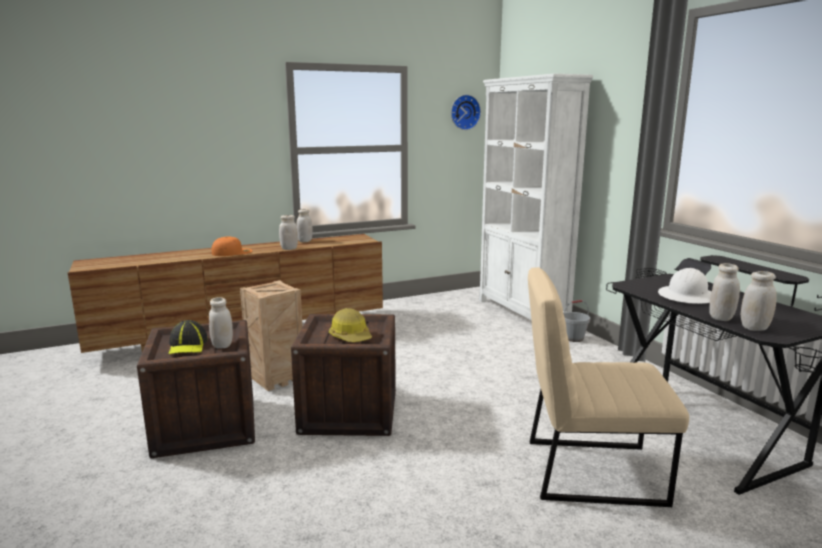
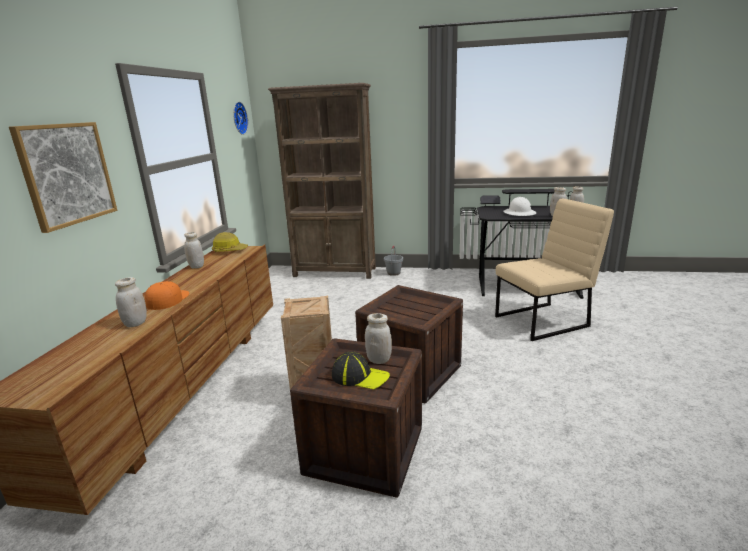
camera: 55 degrees left, 5 degrees up
white jar [279,215,298,250] -> white jar moved to [115,277,147,327]
hard hat [329,308,372,342] -> hard hat moved to [212,232,248,252]
white bookcase [479,73,593,320] -> brown bookcase [268,83,376,279]
beige chair [528,267,689,507] -> beige chair turned 150 degrees counterclockwise [495,199,614,341]
none -> picture [9,122,117,233]

